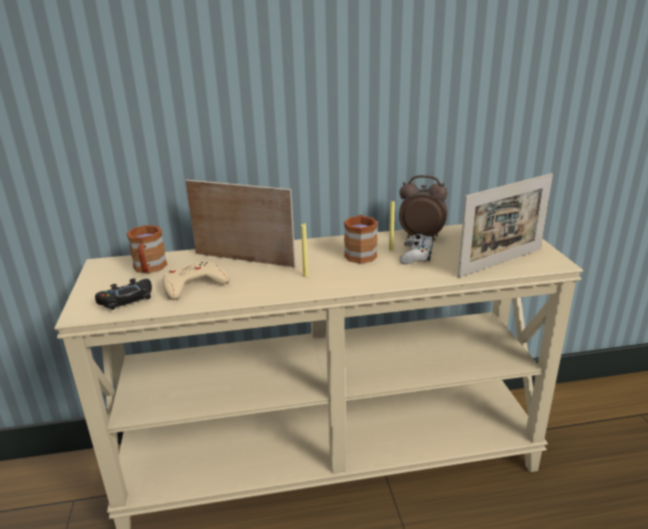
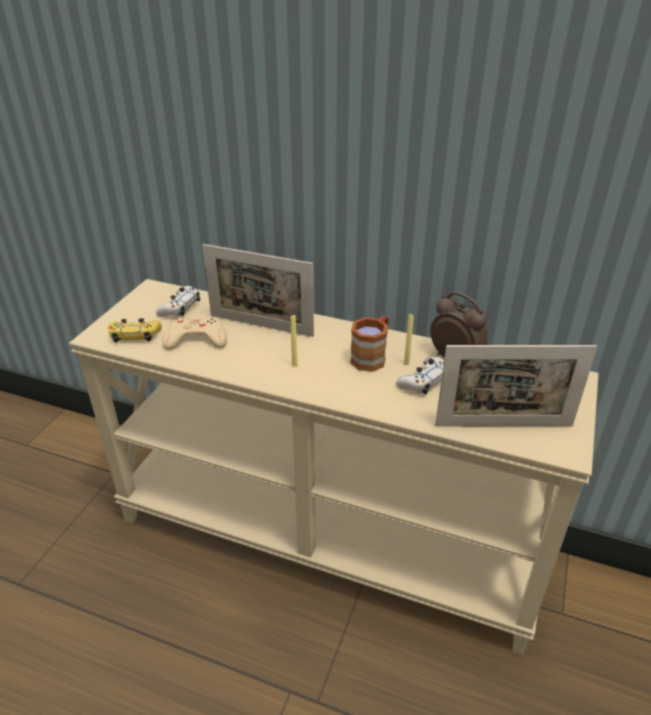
camera: 30 degrees right, 10 degrees up
black game controller [95,279,152,310] -> yellow game controller [108,318,162,342]
brown mug [126,225,167,273] -> white game controller [156,286,200,317]
picture frame [185,179,296,267] -> picture frame turned 150 degrees clockwise [202,244,314,337]

